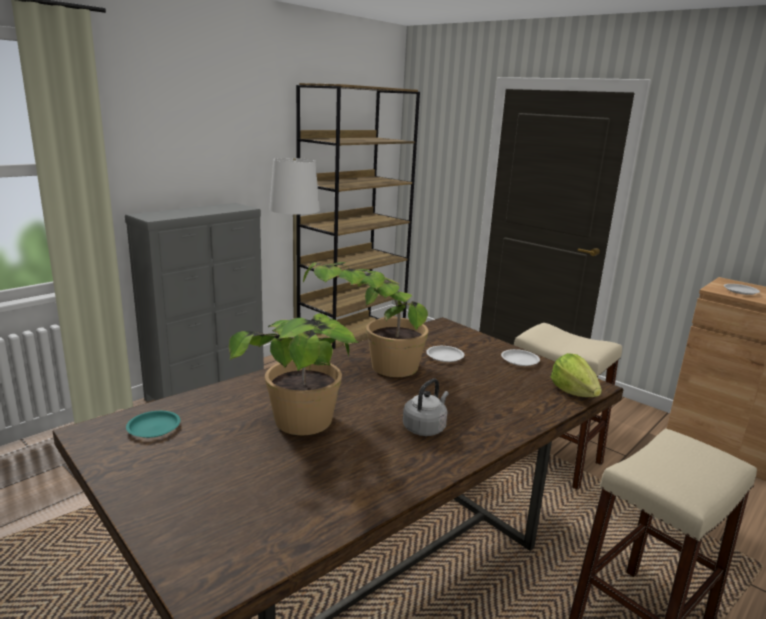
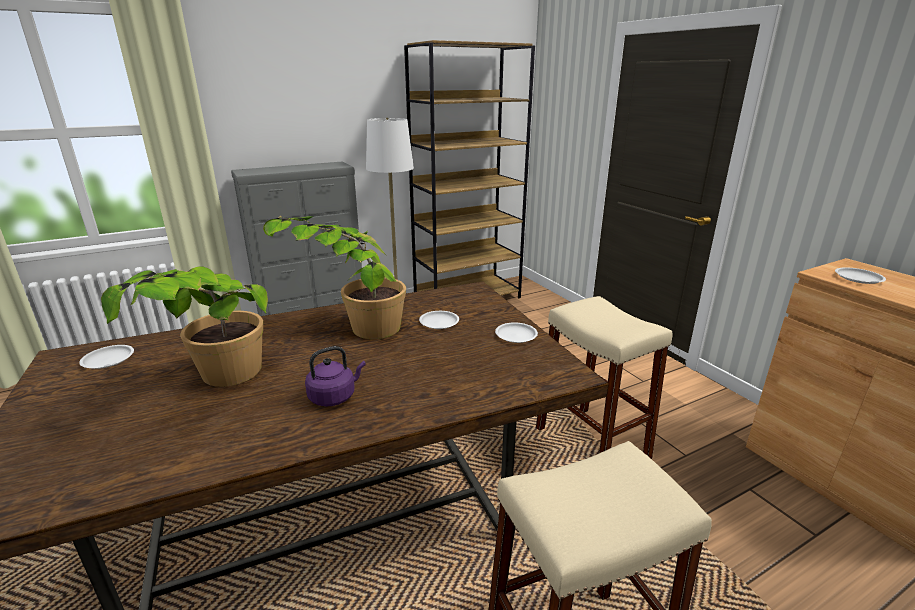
camera: 20 degrees right, 5 degrees up
turquoise plate [126,411,181,438] -> white plate [79,345,134,369]
grey kettle [403,379,449,436] -> purple kettle [305,346,366,406]
lettuce [551,353,602,397] -> none

